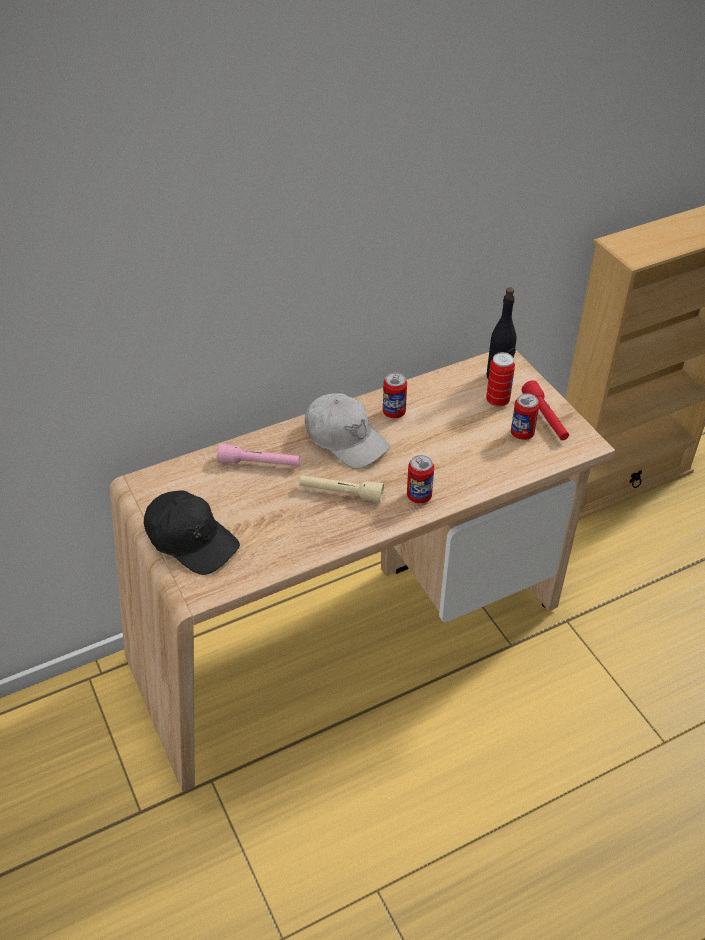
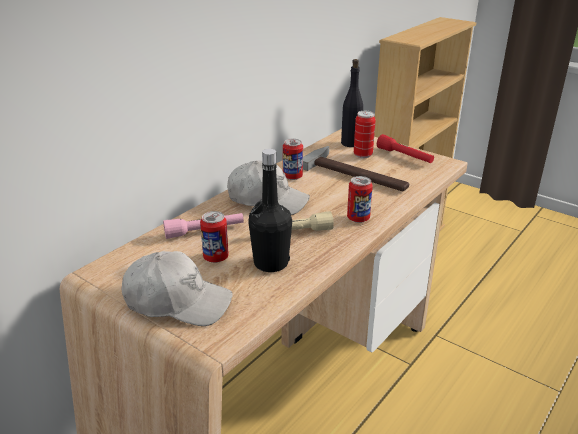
camera: 25 degrees left, 15 degrees down
black cap [144,491,240,575] -> white cap [122,251,233,326]
can [511,393,539,440] -> can moved to [200,211,229,263]
none -> black bottle [248,149,292,272]
none -> hammer [303,146,409,192]

